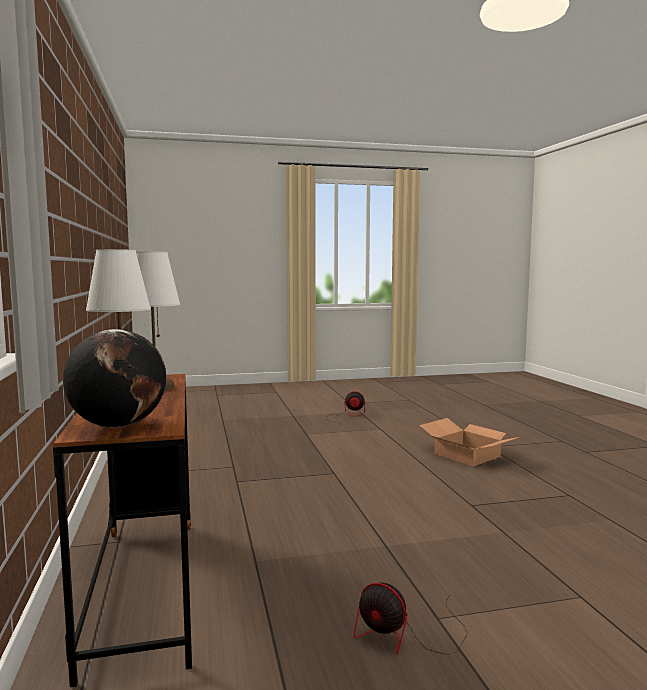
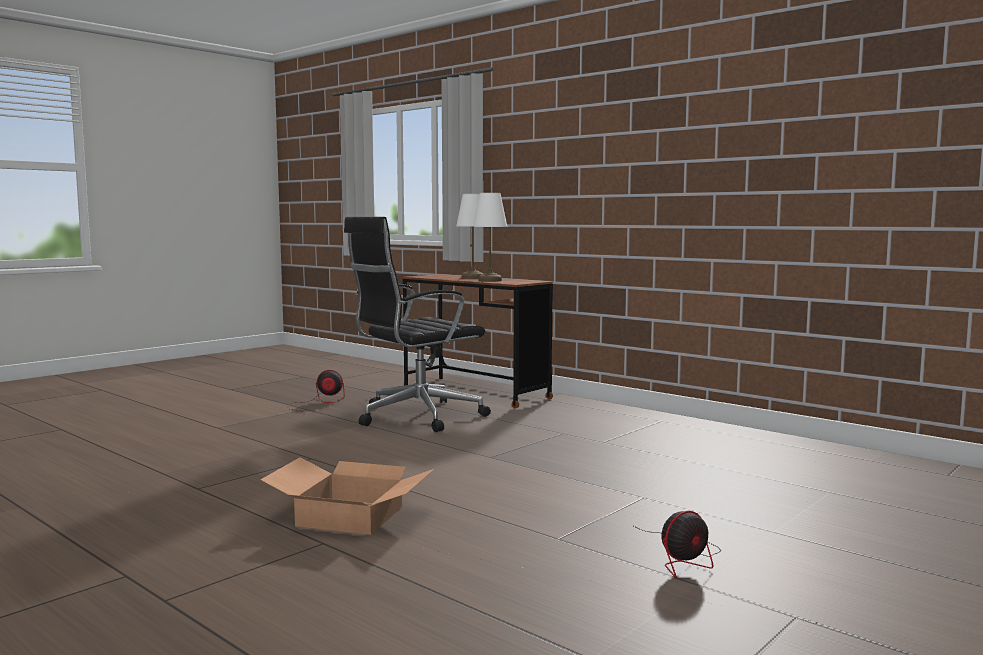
camera: 145 degrees right, 0 degrees up
globe [63,329,166,428] -> none
none -> black office chair [344,217,491,432]

